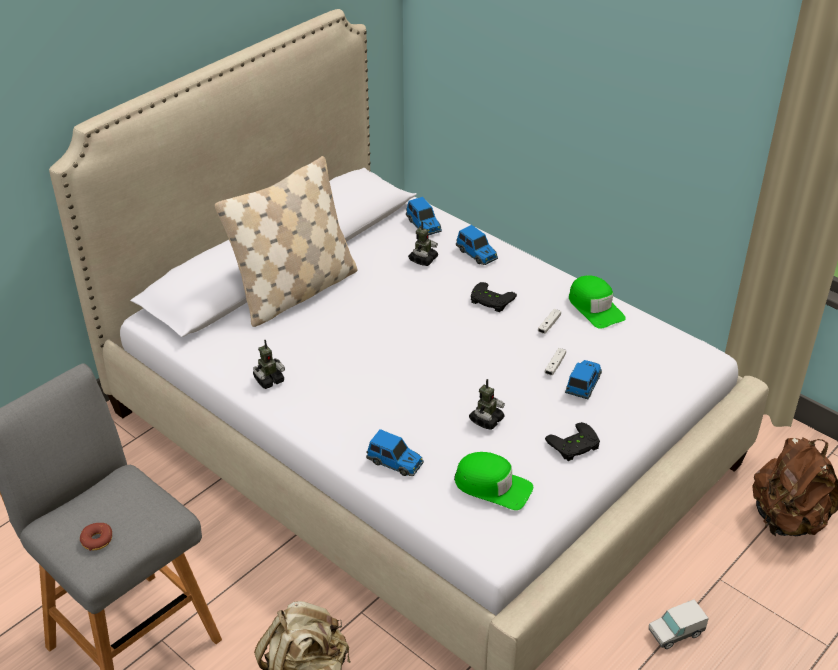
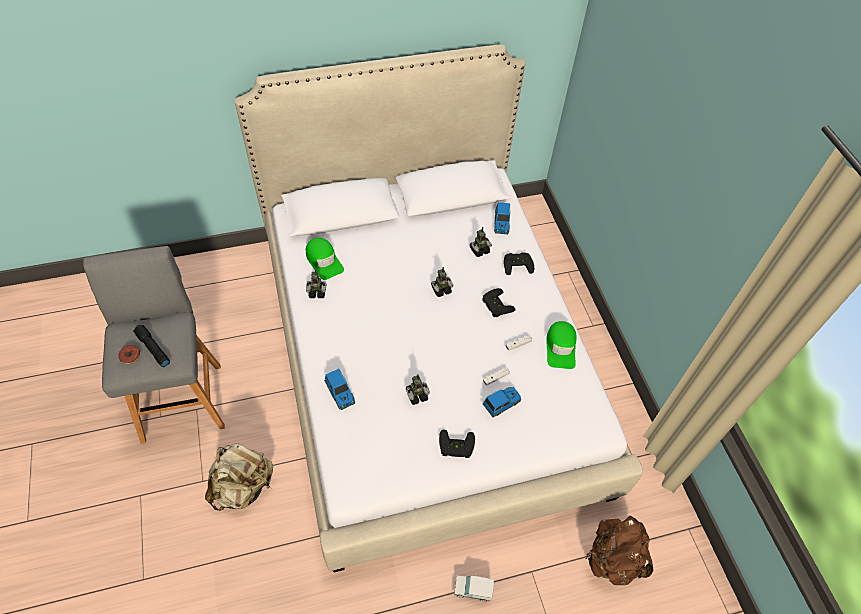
camera: 30 degrees right, 15 degrees up
beige pillow [215,156,357,327] -> none
green cap [454,452,533,510] -> green cap moved to [306,238,344,280]
toy car [456,225,498,265] -> black game controller [504,252,534,275]
none -> black flashlight [133,325,170,367]
none -> toy robot [431,267,453,297]

